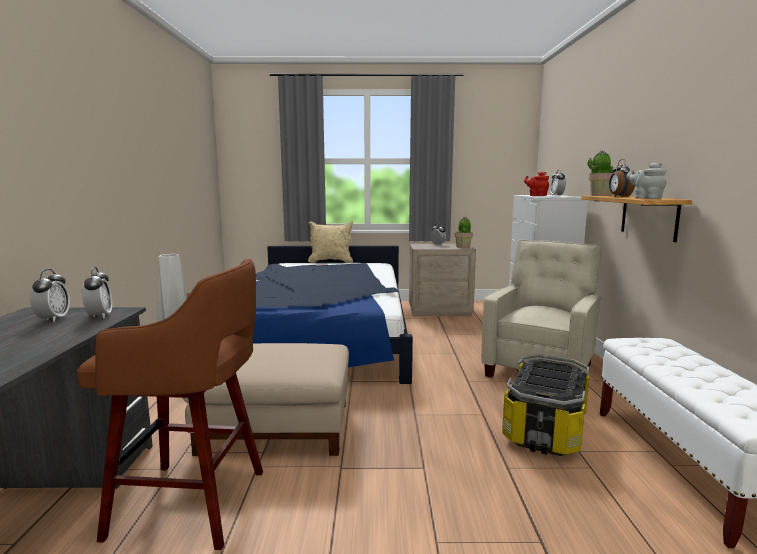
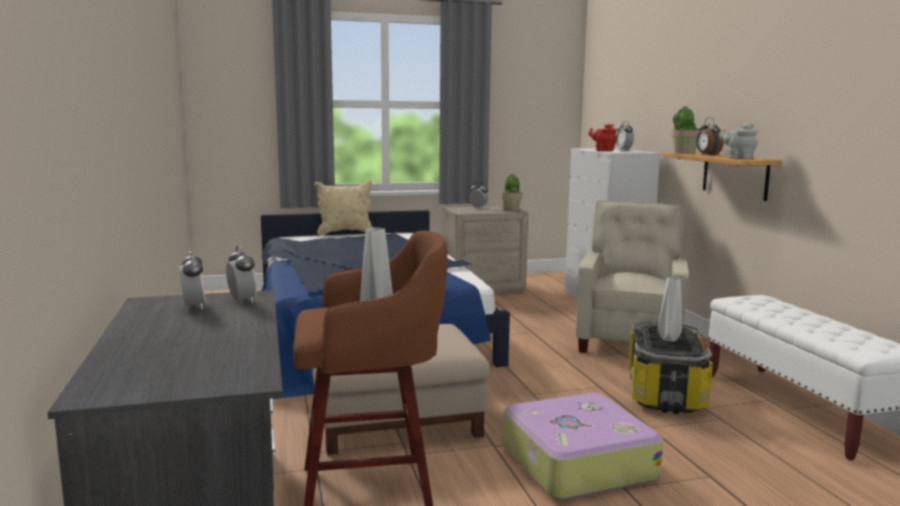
camera: 15 degrees left, 0 degrees up
none -> suitcase [503,393,663,500]
none -> grey vase [658,278,682,342]

